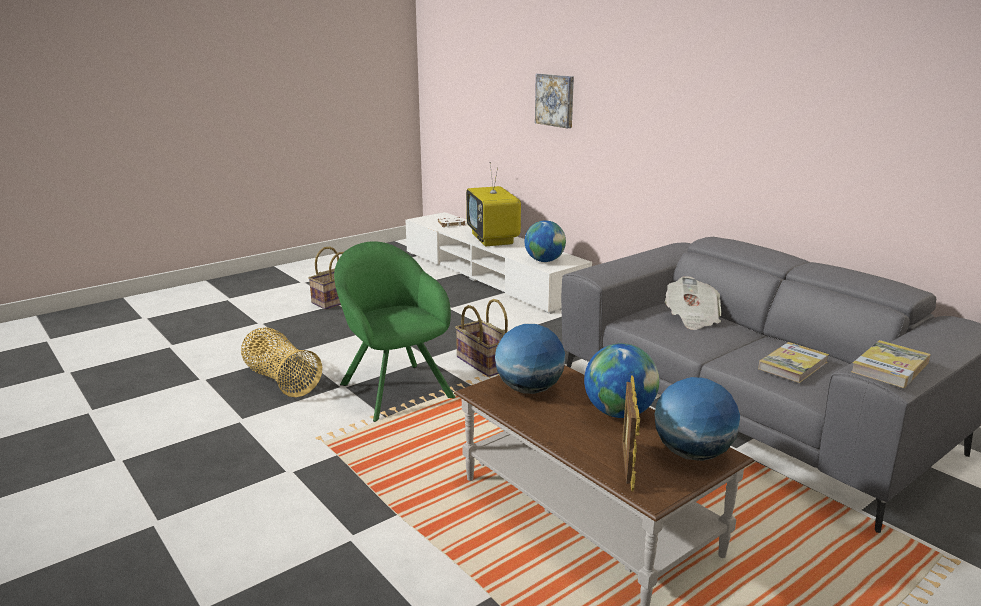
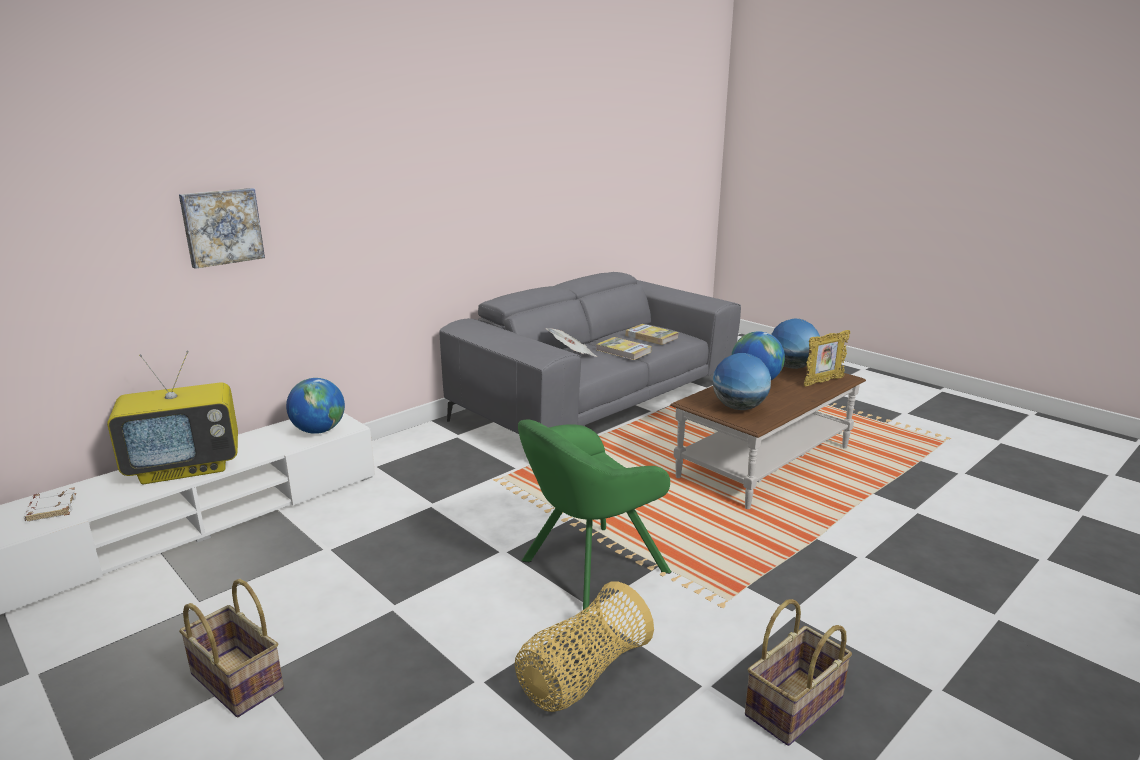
camera: 95 degrees left, 0 degrees up
basket [455,299,508,377] -> basket moved to [745,599,852,746]
picture frame [622,375,640,492] -> picture frame turned 150 degrees clockwise [804,330,850,386]
book [851,340,931,388] -> book moved to [596,337,652,360]

